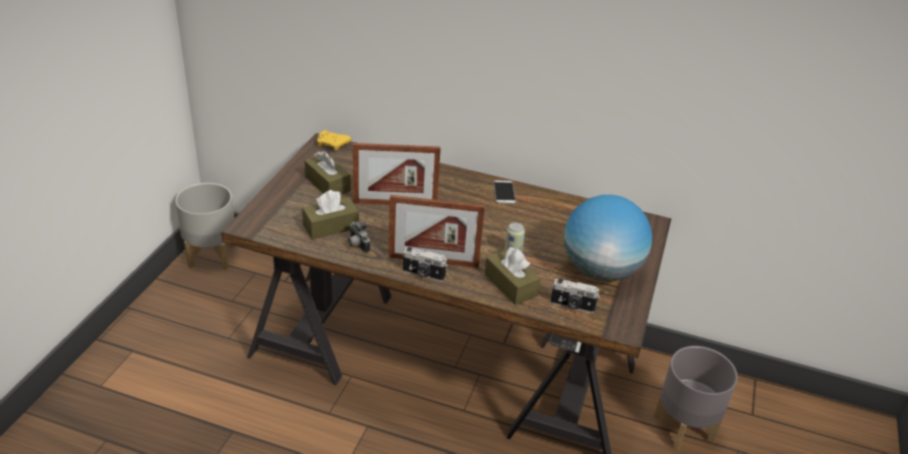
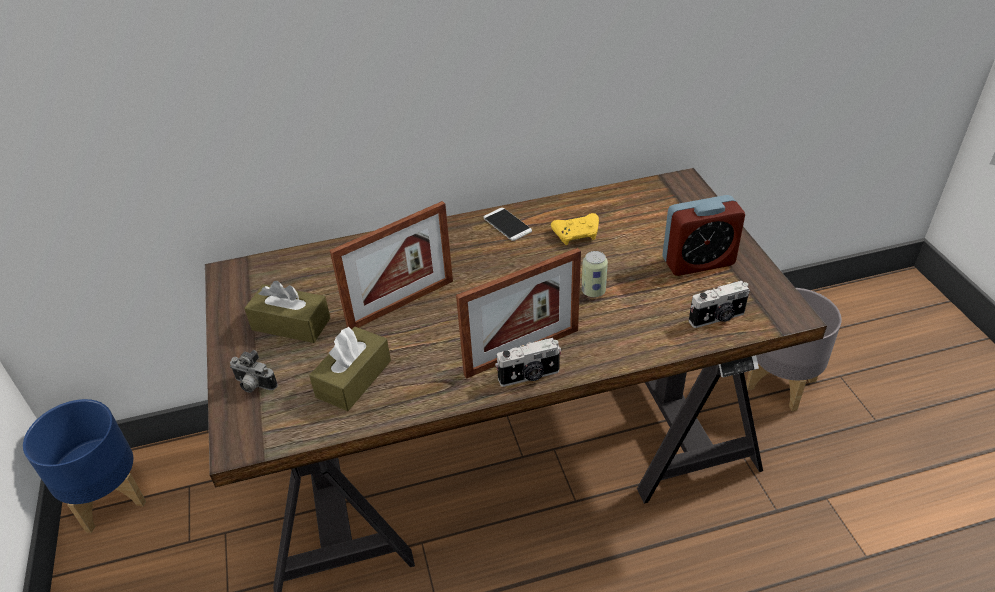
camera: 30 degrees left, 5 degrees up
grey planter [176,183,235,270] -> blue planter [23,399,146,533]
yellow game controller [317,130,351,150] -> yellow game controller moved to [551,213,599,245]
camera [348,220,370,253] -> camera moved to [230,350,278,393]
brown tissue box [485,247,541,305] -> none
globe [564,195,652,282] -> alarm clock [662,195,745,276]

